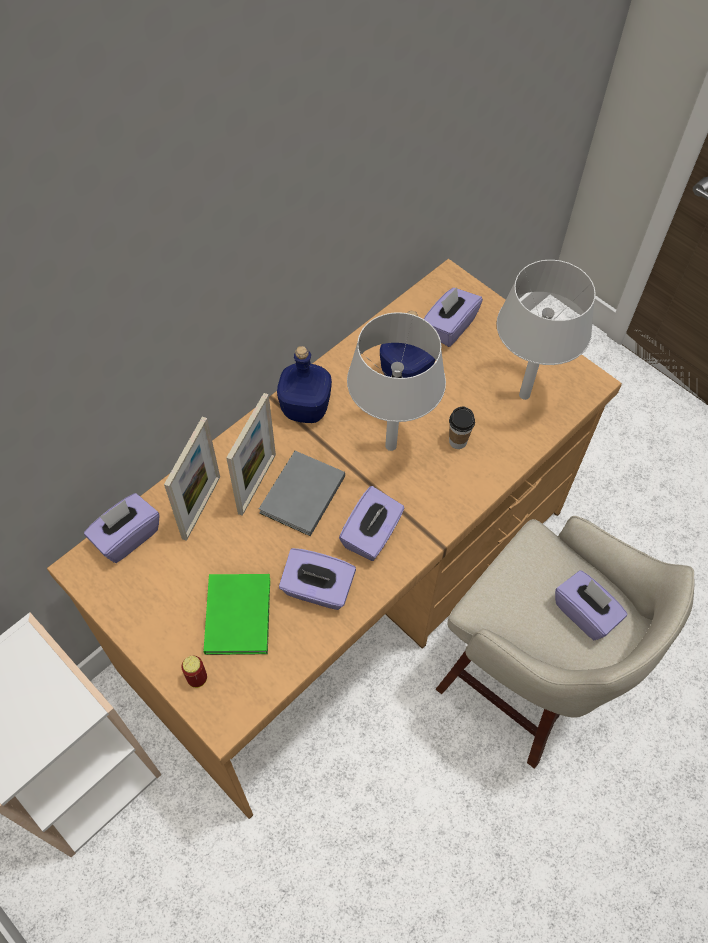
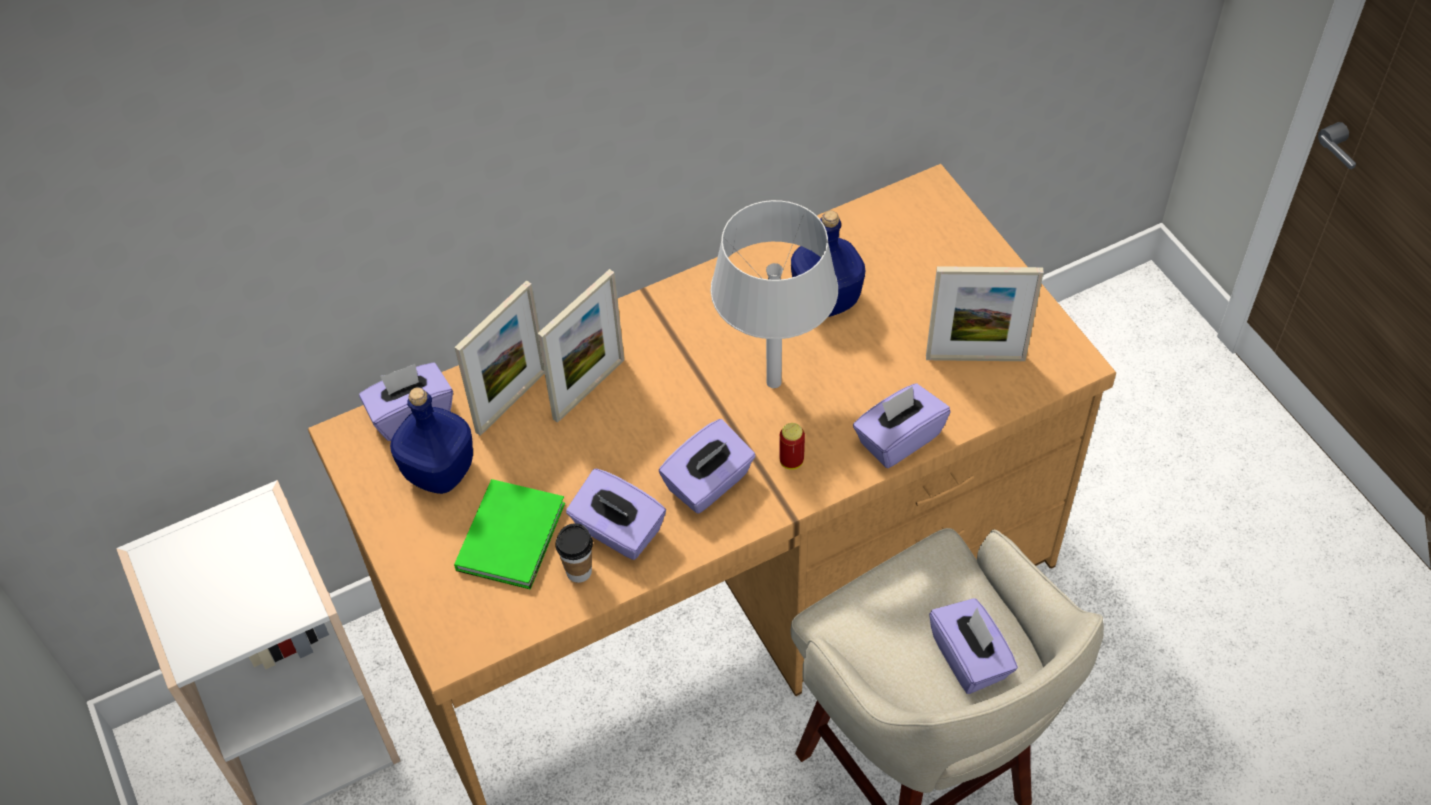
camera: 20 degrees right, 5 degrees down
can [182,656,207,688] -> can moved to [779,423,805,470]
grey book [259,451,345,536] -> none
blue bottle [277,346,332,423] -> blue bottle moved to [390,387,473,494]
purple tissue box [424,287,483,347] -> purple tissue box moved to [853,384,950,468]
cup [449,407,475,449] -> cup moved to [556,524,593,583]
grey table lamp [496,260,595,400] -> picture frame [926,266,1044,361]

